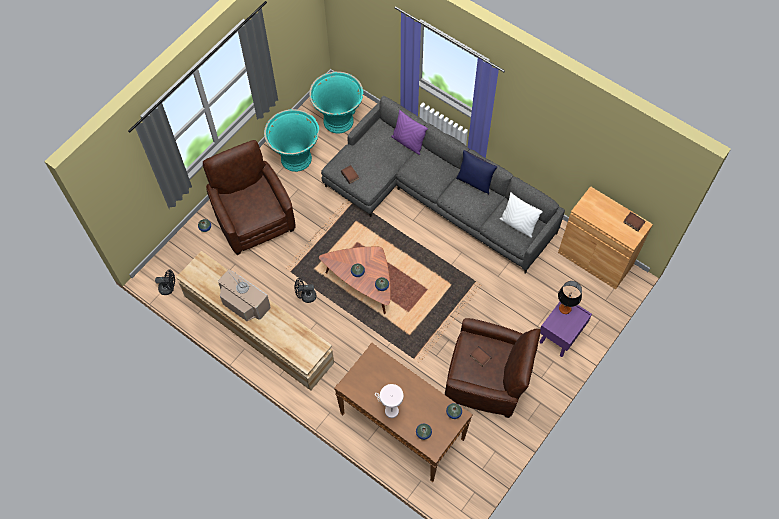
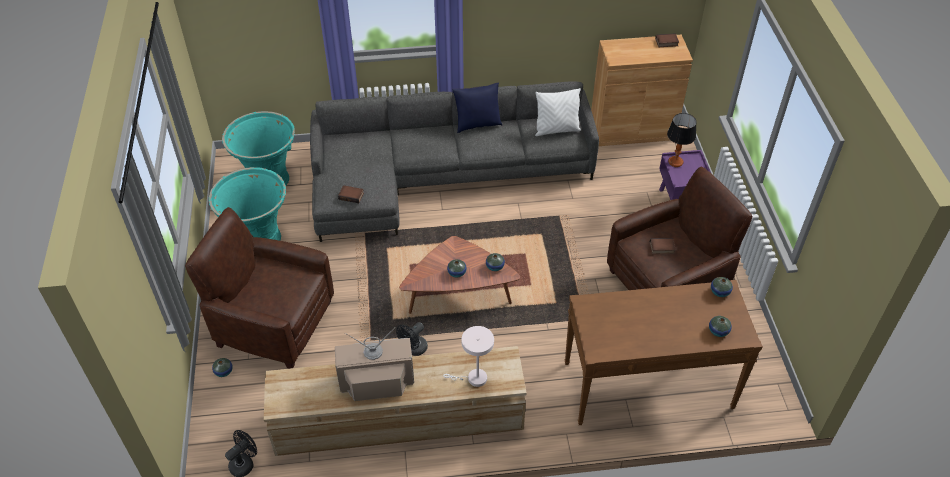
camera: 45 degrees left, 15 degrees down
white table lamp [375,384,403,418] -> white table lamp moved to [443,326,494,387]
purple pillow [391,109,428,155] -> none

